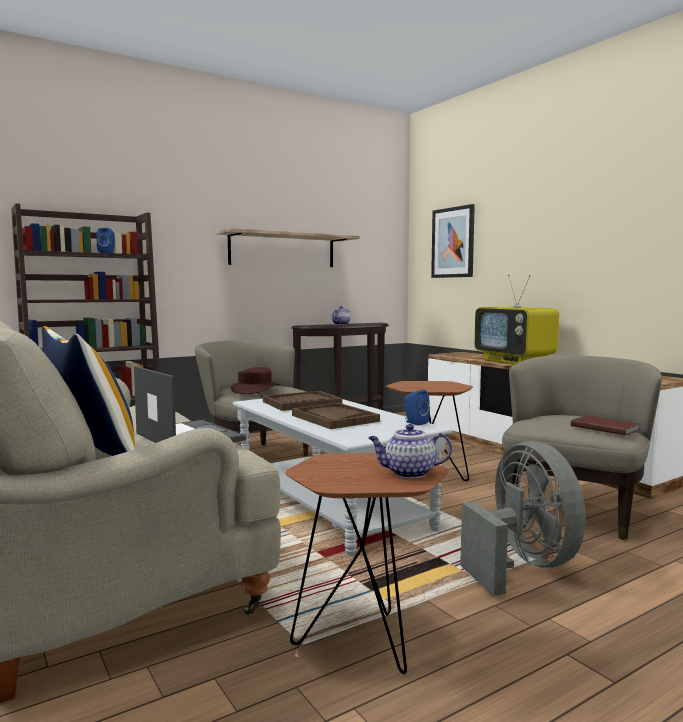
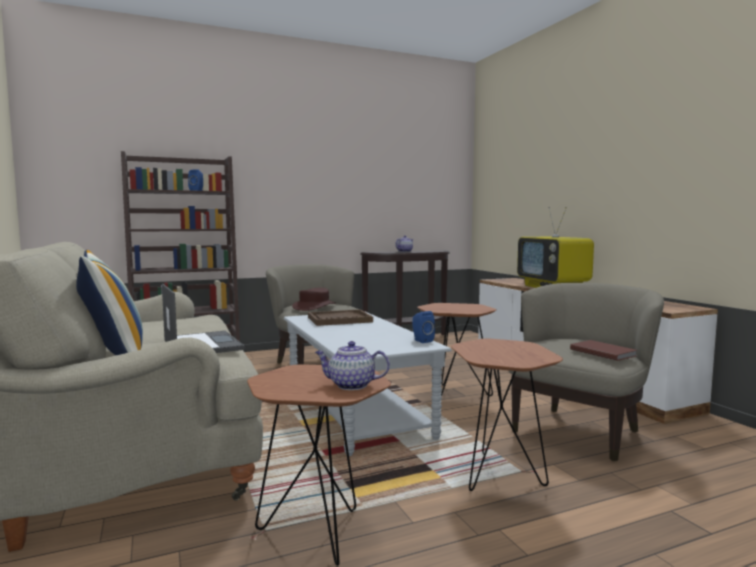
camera: 10 degrees right, 0 degrees up
shelf [216,228,360,267] -> none
brown tray [292,403,380,429] -> none
picture [431,204,475,278] -> none
grey fan [460,441,586,596] -> brown side table [451,339,563,491]

